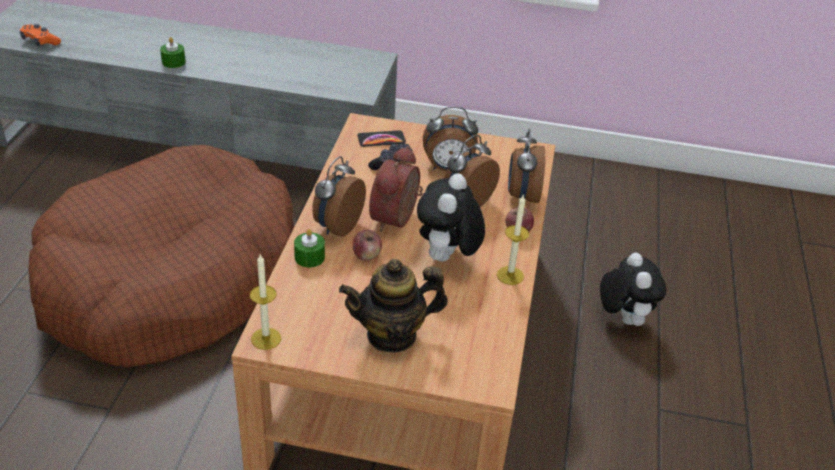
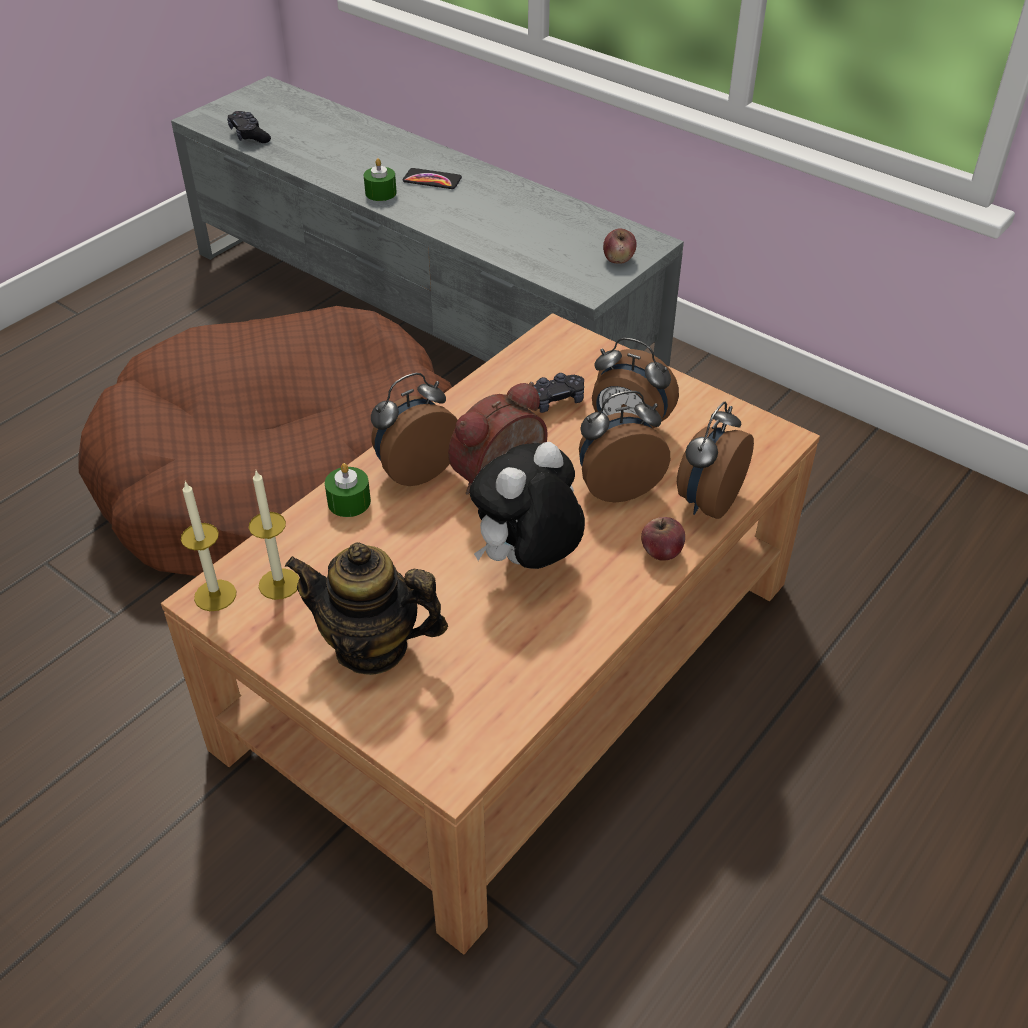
camera: 30 degrees right, 5 degrees up
orange game controller [20,24,61,46] -> black game controller [227,111,271,143]
apple [353,230,382,261] -> apple moved to [603,229,637,264]
phone [357,130,406,147] -> phone moved to [403,168,462,189]
candle [497,195,529,285] -> candle moved to [249,471,299,600]
plush toy [600,253,666,326] -> none

